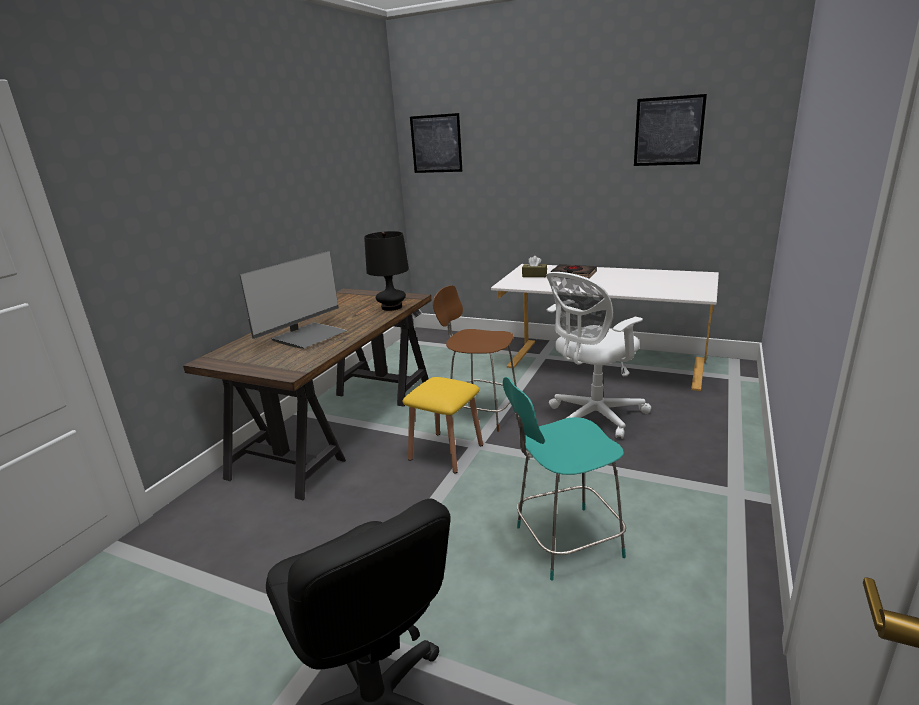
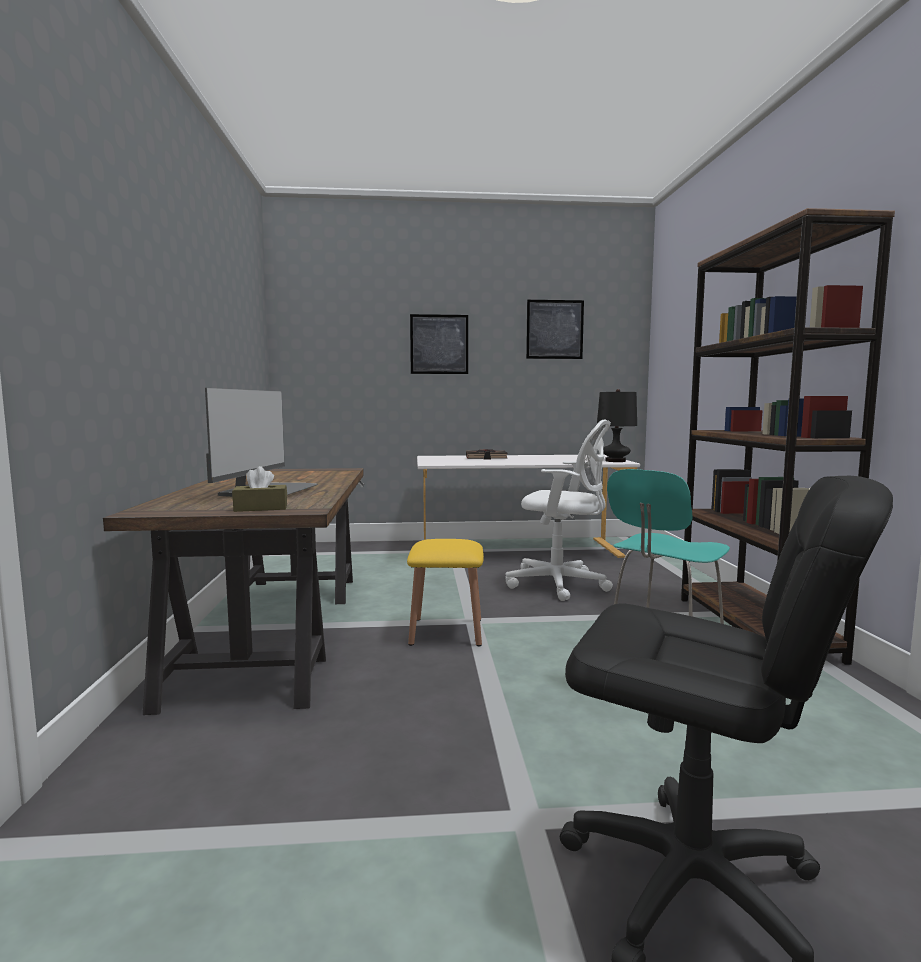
camera: 30 degrees left, 15 degrees down
black table lamp [364,231,409,311] -> black table lamp moved to [597,389,637,462]
picture [410,113,462,173] -> picture moved to [410,314,468,374]
brown chair [433,285,519,432] -> none
brown tissue box [522,256,547,277] -> brown tissue box moved to [232,466,287,512]
white office chair [546,272,651,439] -> white office chair turned 90 degrees counterclockwise [505,419,613,601]
none -> brown bookcase [681,208,895,665]

